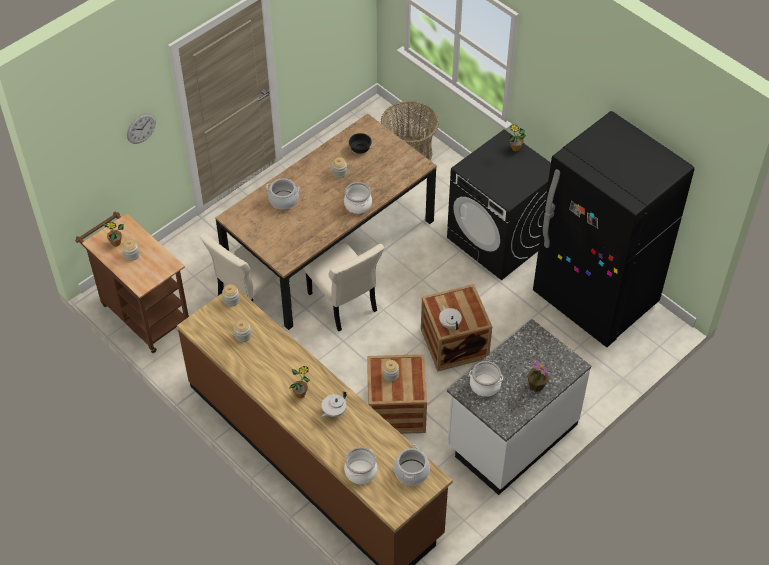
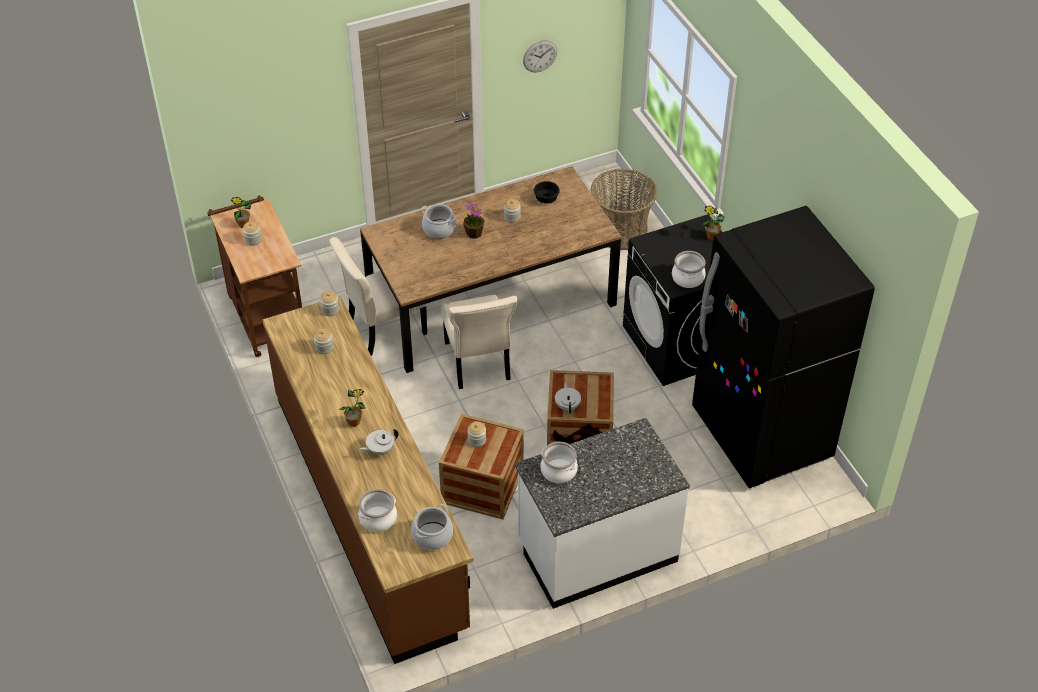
camera: 20 degrees right, 5 degrees down
wall clock [127,113,156,144] -> wall clock moved to [523,40,557,72]
cooking pot [344,182,372,214] -> cooking pot moved to [672,251,706,288]
potted plant [527,360,549,392] -> potted plant moved to [463,201,485,239]

